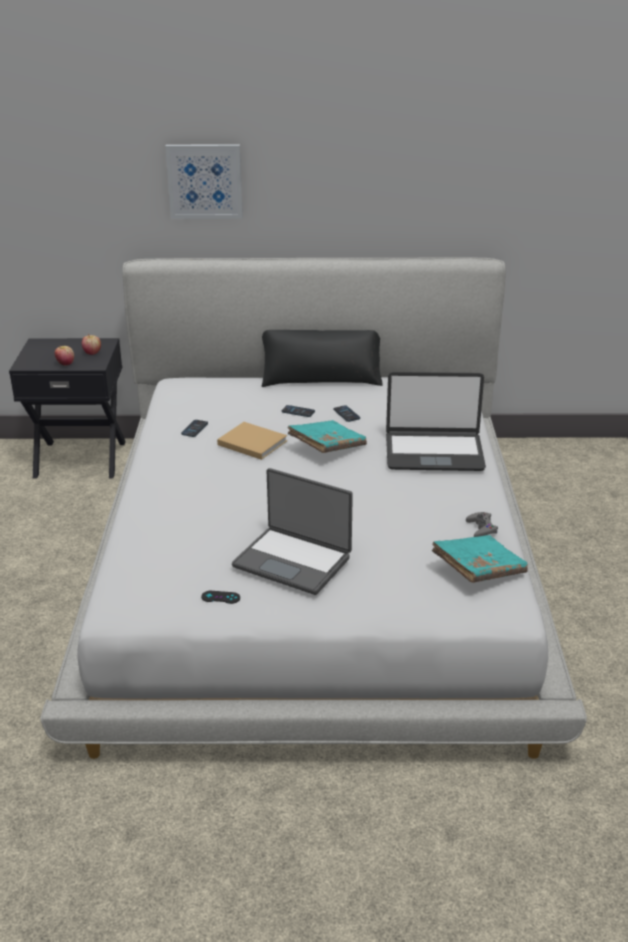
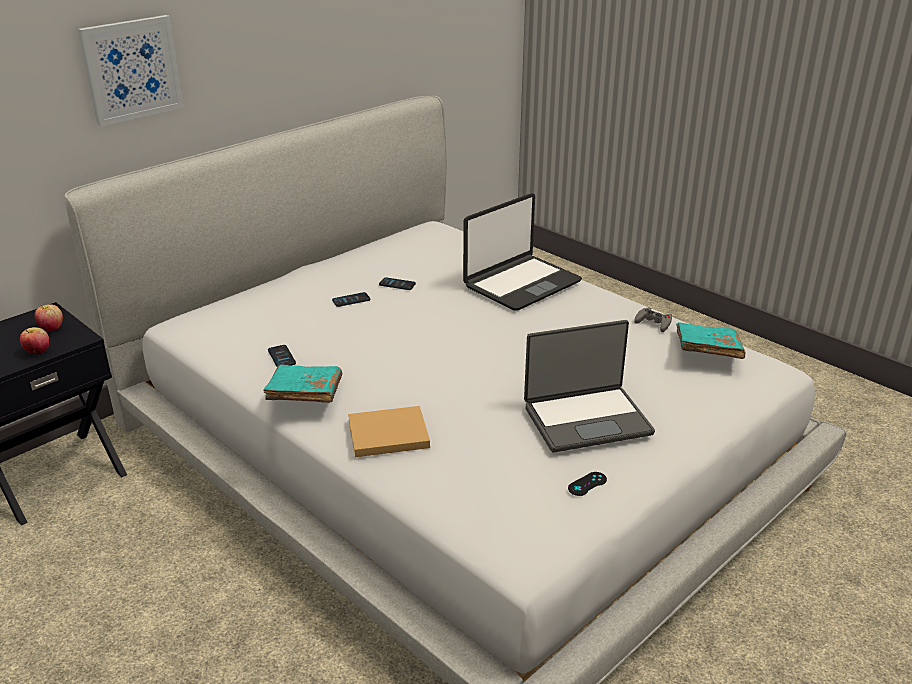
camera: 45 degrees left, 0 degrees up
beige book [217,422,287,460] -> beige book moved to [348,406,430,457]
black pillow [262,330,383,387] -> none
turquoise book [288,420,367,453] -> turquoise book moved to [264,365,343,403]

